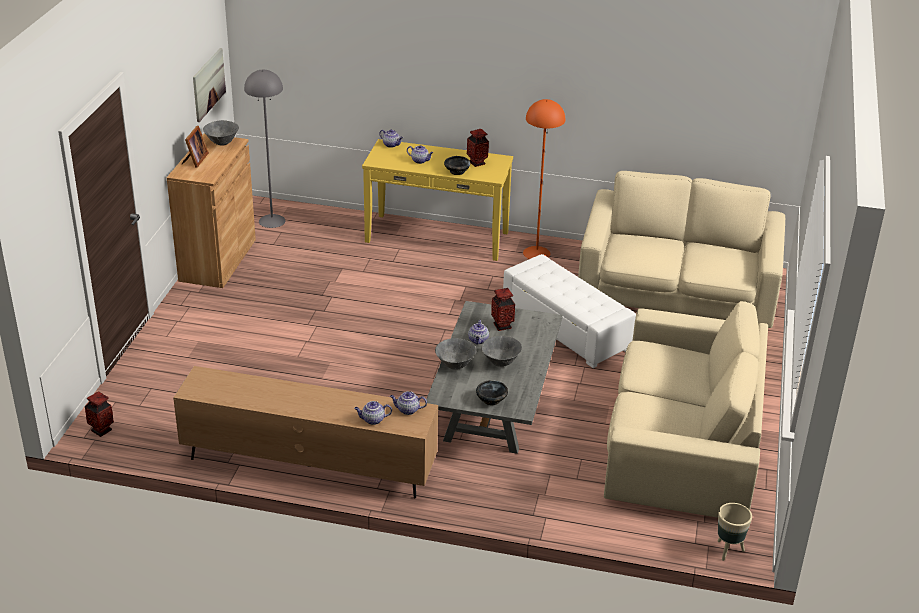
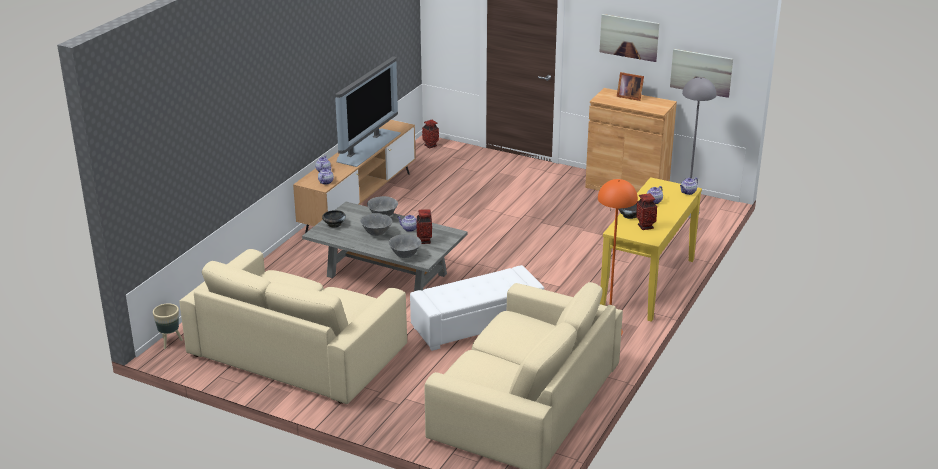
camera: 105 degrees right, 5 degrees down
grey bowl [203,120,239,146] -> grey bowl moved to [388,234,422,258]
none -> television [335,56,401,167]
none -> picture [600,14,659,62]

